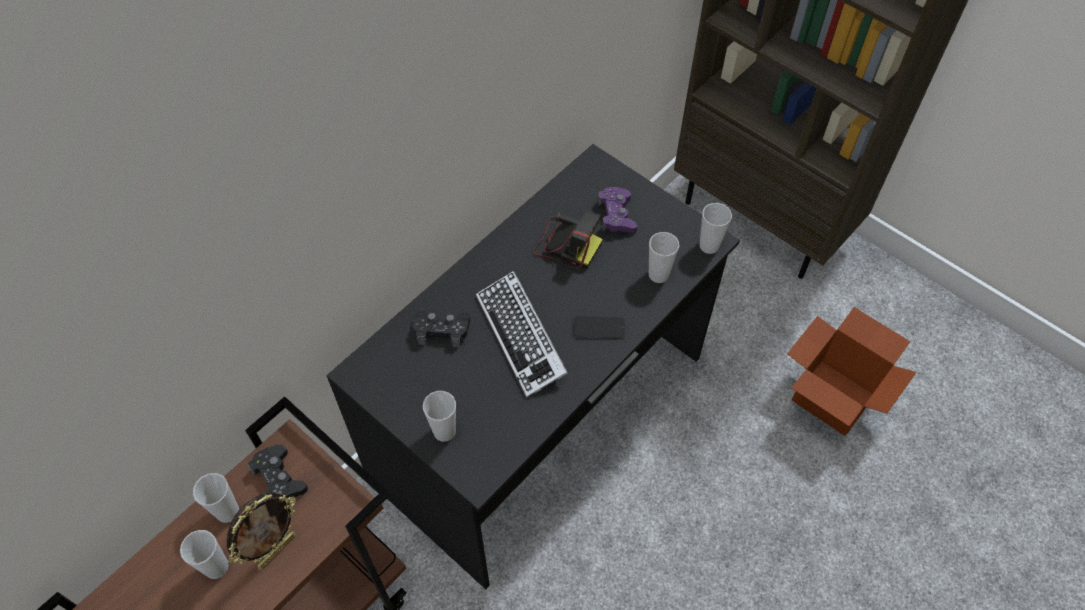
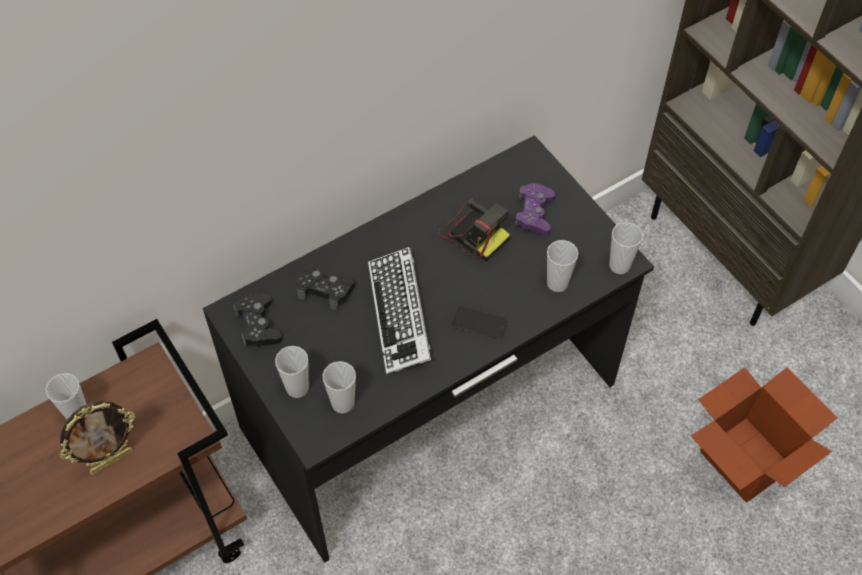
camera: 15 degrees right, 0 degrees up
cup [180,530,229,579] -> cup moved to [322,361,356,413]
black game controller [248,445,308,498] -> black game controller moved to [233,294,283,347]

